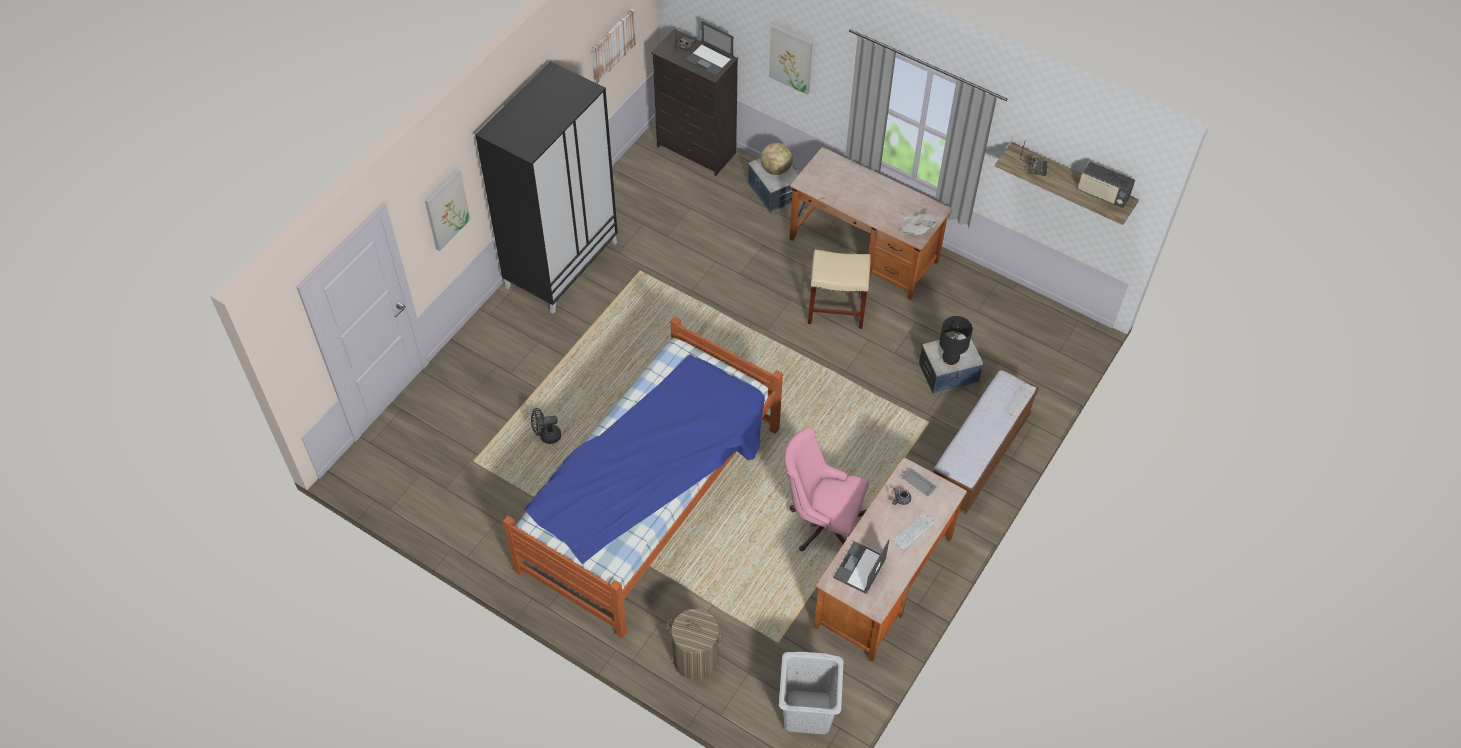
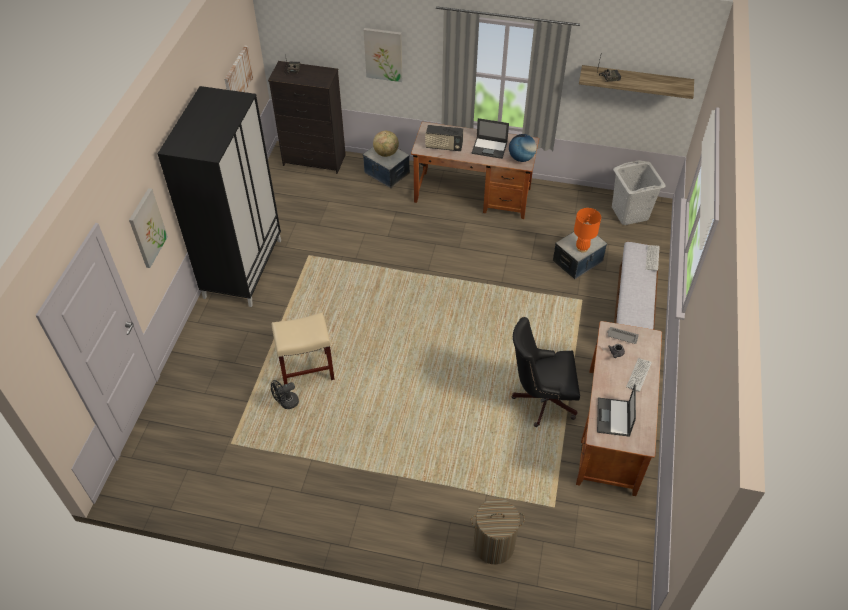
camera: 20 degrees left, 5 degrees down
bed [503,316,783,638] -> none
laptop [685,21,733,77] -> laptop moved to [472,118,509,159]
grey laundry basket [779,652,844,734] -> grey laundry basket moved to [612,160,666,225]
pink office chair [784,427,869,551] -> black office chair [511,317,580,427]
beige stool [808,249,871,329] -> beige stool moved to [272,313,335,385]
newspaper [900,213,937,235] -> globe [509,134,536,162]
black table lamp [939,316,973,367] -> orange table lamp [574,208,601,253]
radio [1078,162,1135,208] -> radio moved to [425,125,463,151]

